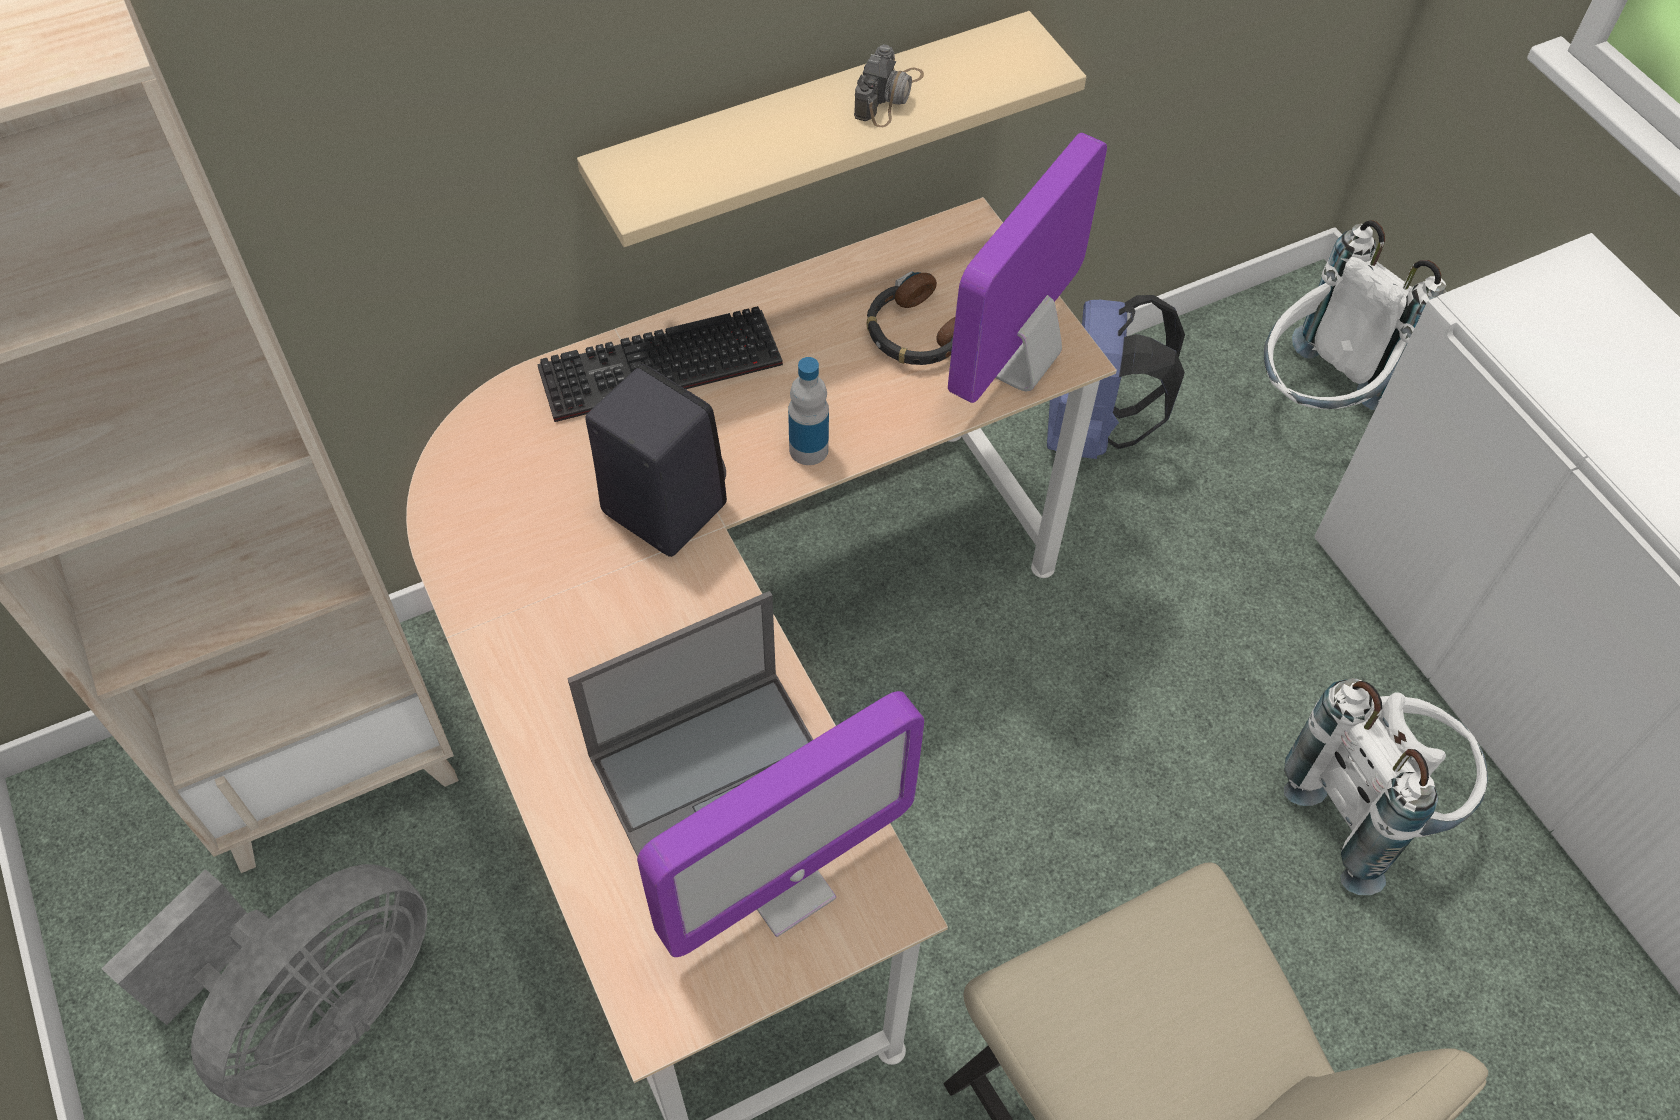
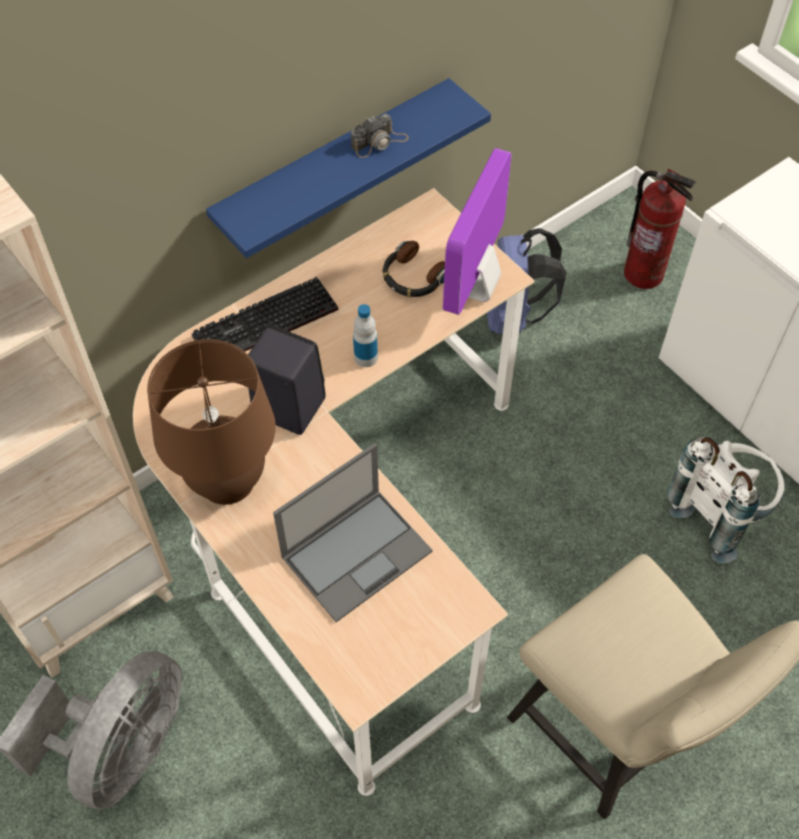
camera: 10 degrees left, 0 degrees up
beige shelf [577,11,1086,247] -> blue shelf [206,78,491,258]
monitor [637,691,924,957] -> none
camera [854,44,924,127] -> camera turned 45 degrees clockwise [351,114,409,158]
white backpack [1264,220,1446,410] -> fire extinguisher [624,169,696,289]
none -> brown table lamp [147,339,276,505]

